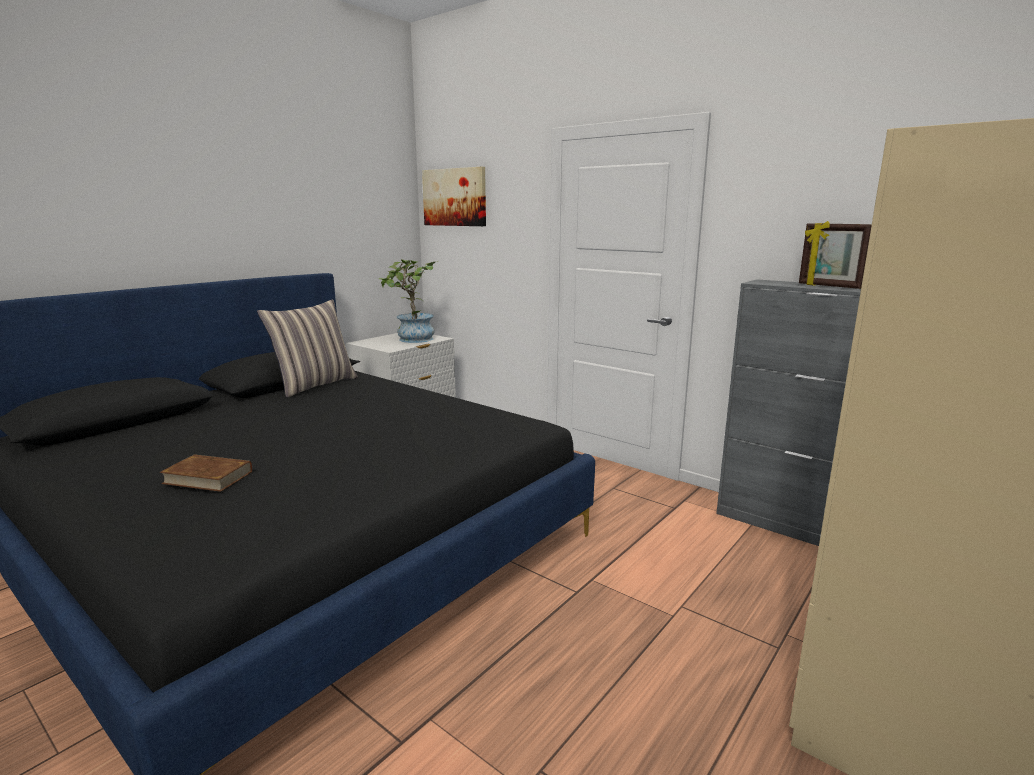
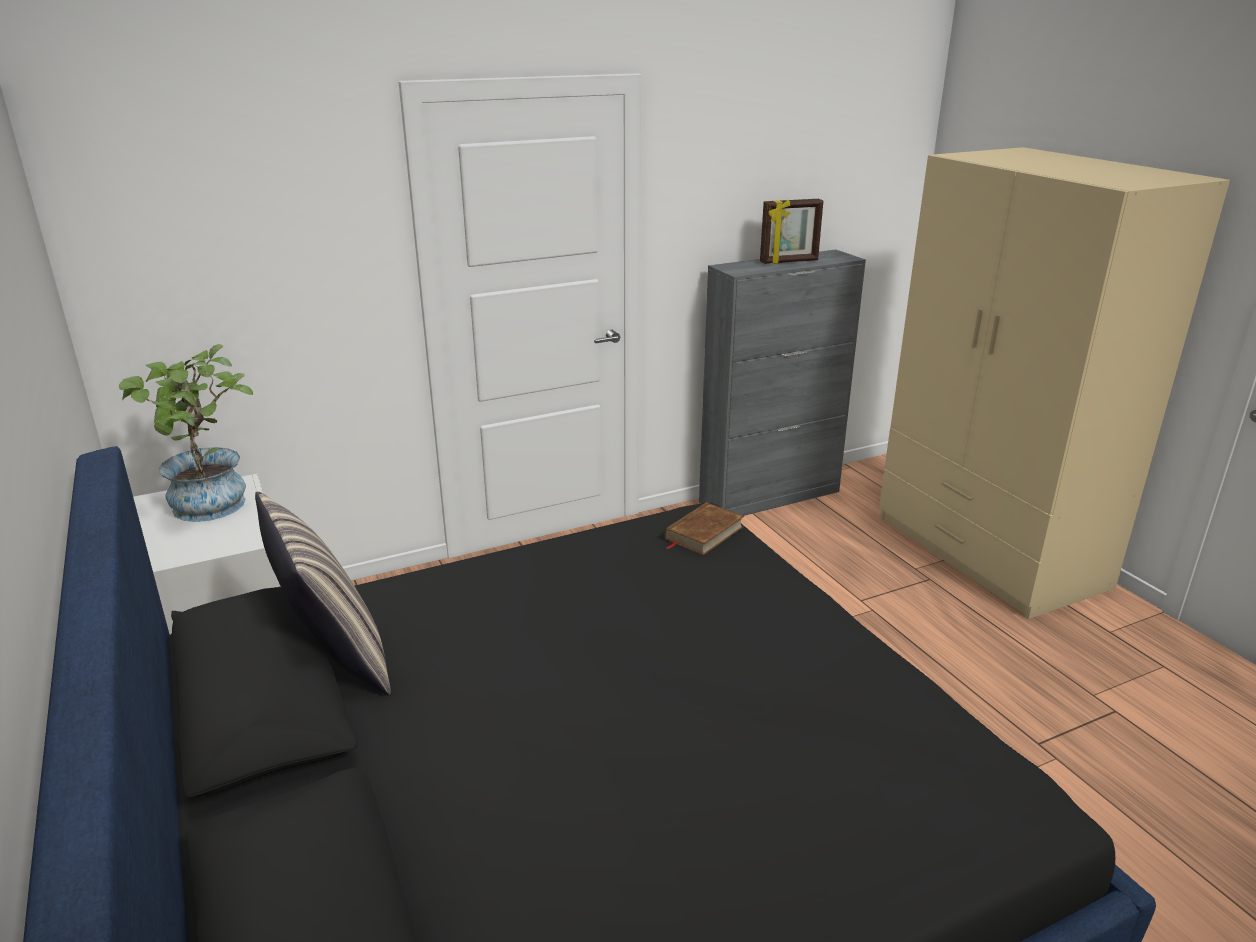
camera: 65 degrees left, 10 degrees up
brown book [160,454,252,492] -> brown book moved to [665,502,744,555]
picture [422,167,486,226] -> none

